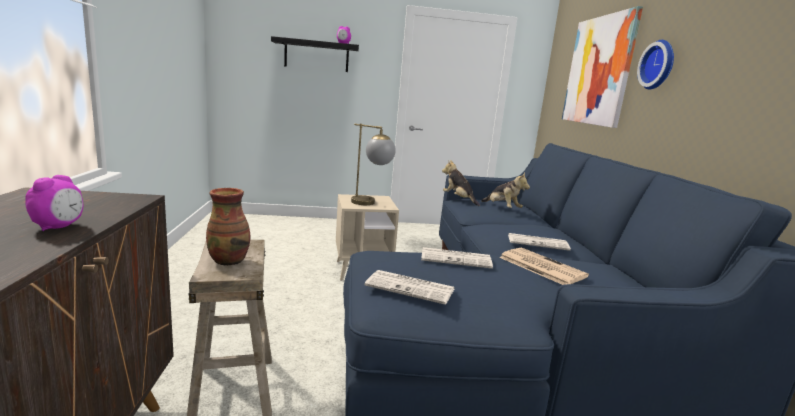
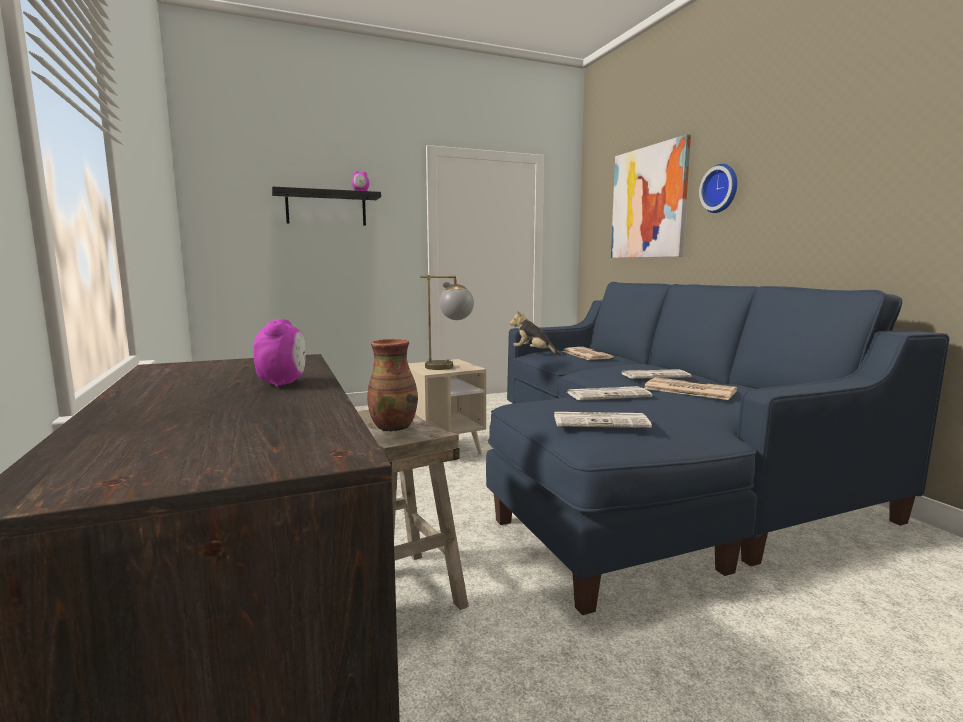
camera: 15 degrees left, 5 degrees down
plush toy [481,173,530,208] -> newspaper [562,347,614,360]

